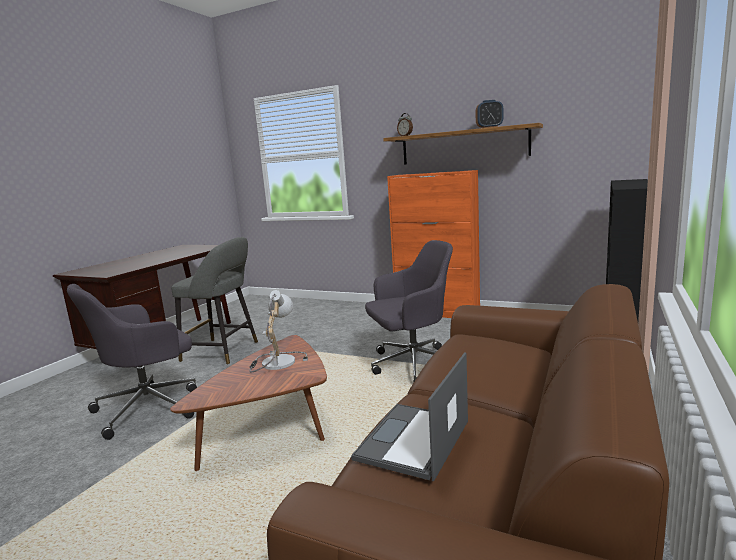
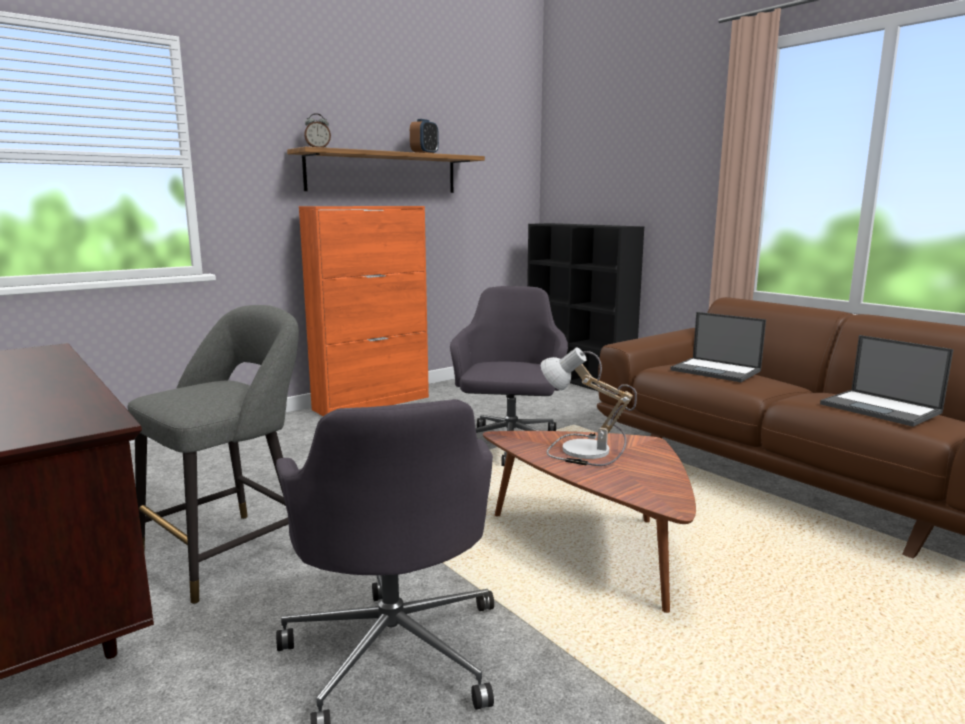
camera: 65 degrees left, 0 degrees up
none -> laptop [670,312,766,382]

